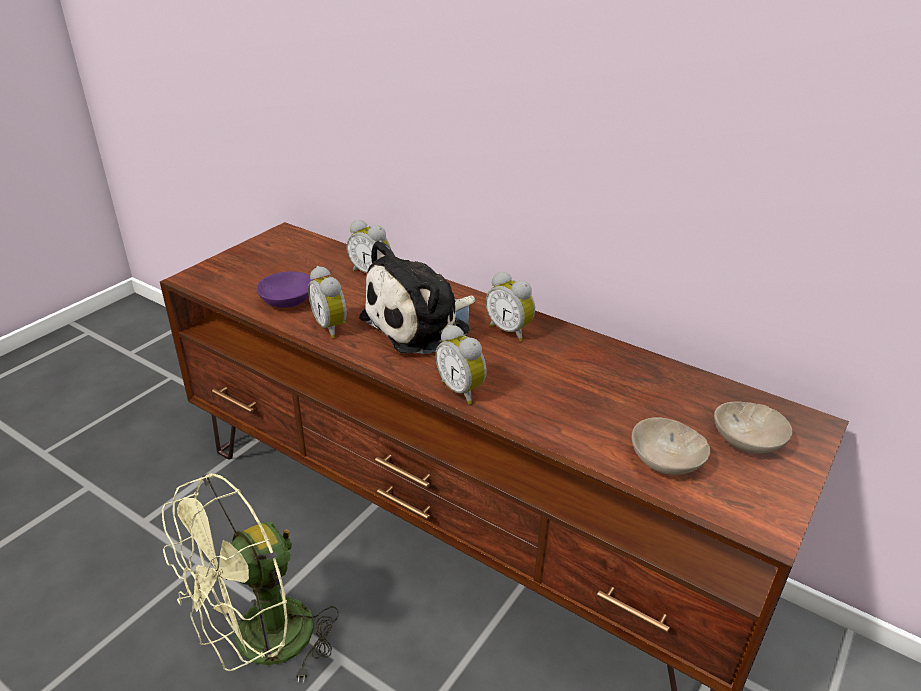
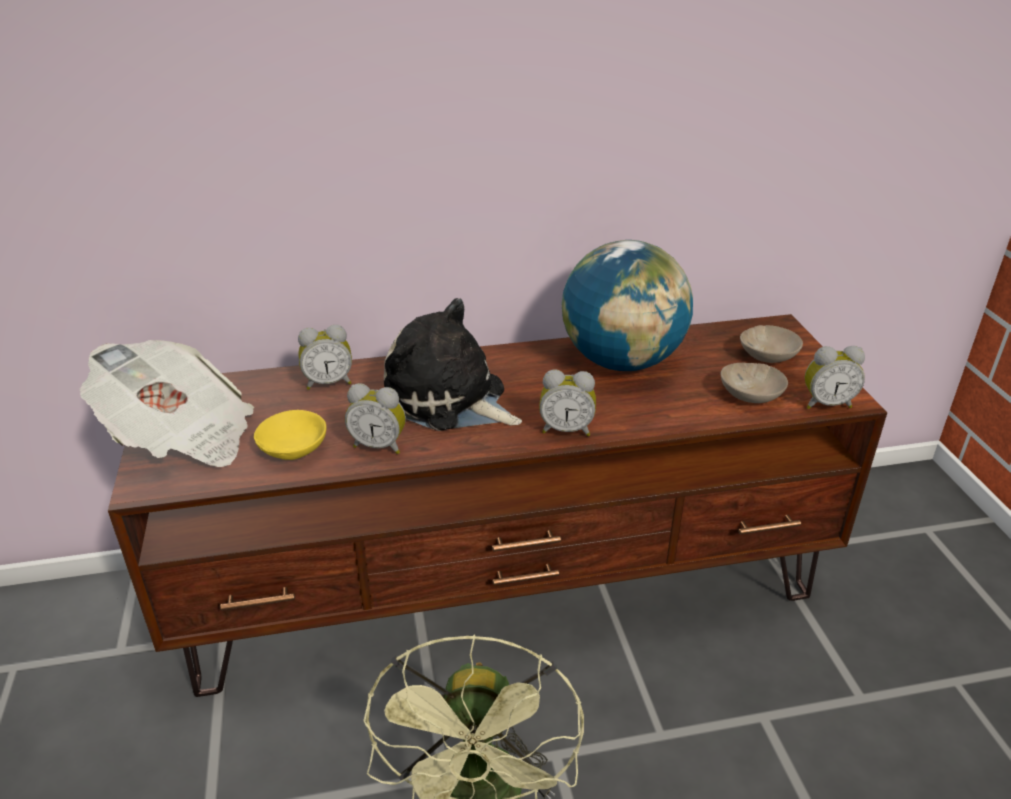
camera: 45 degrees left, 0 degrees up
purple bowl [257,271,314,308] -> yellow bowl [254,410,326,460]
plush toy [359,240,476,354] -> plush toy turned 120 degrees clockwise [384,298,522,431]
alarm clock [486,271,535,341] -> alarm clock moved to [805,346,865,409]
none -> newspaper [79,340,254,467]
none -> globe [561,240,693,371]

